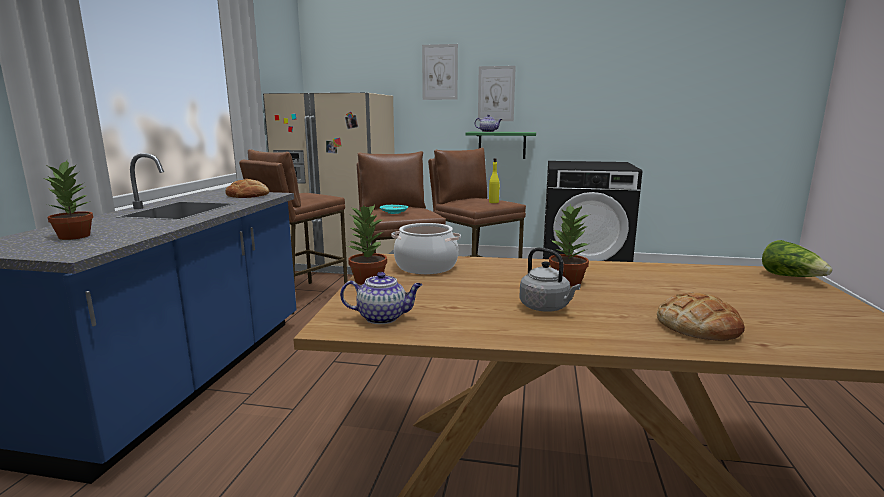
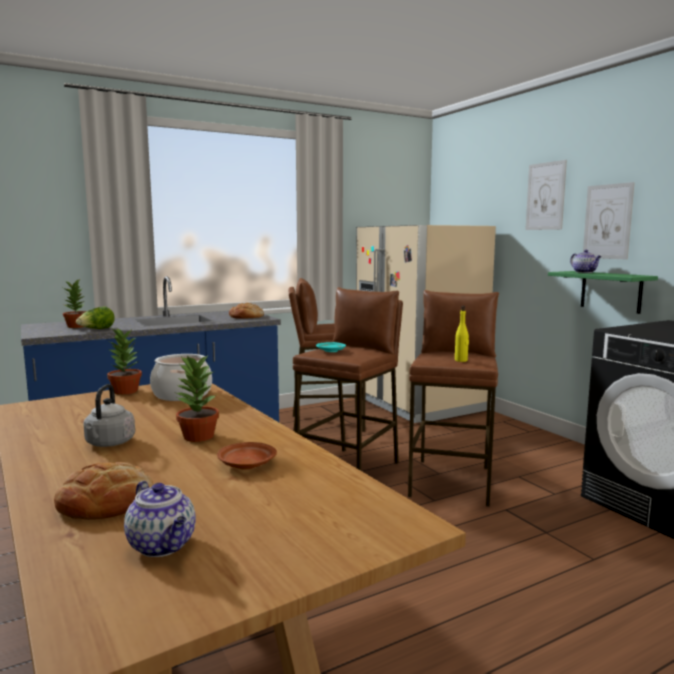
camera: 50 degrees right, 5 degrees down
teapot [340,272,422,324] -> teapot moved to [124,481,196,557]
lettuce [762,240,832,277] -> lettuce moved to [76,306,115,329]
none -> brown plate [217,442,277,470]

